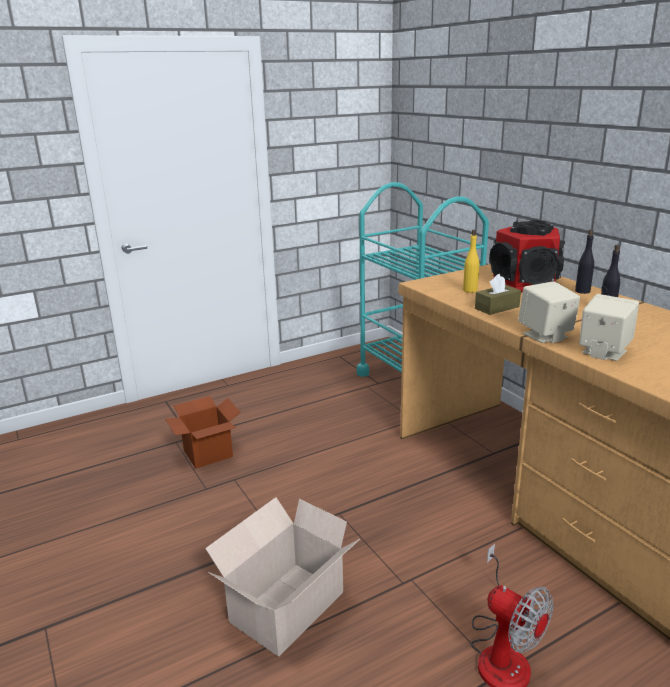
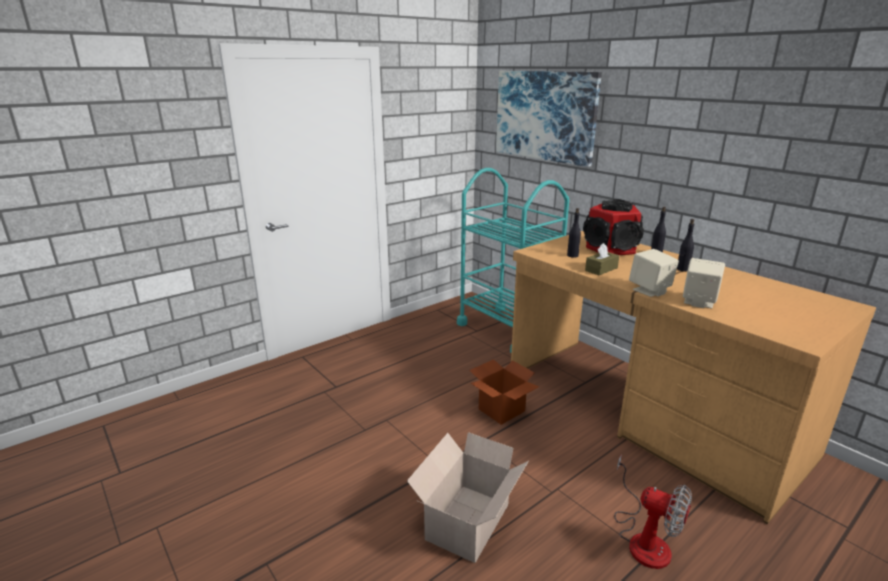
camera: 10 degrees left, 0 degrees up
cardboard box [165,396,241,468] -> cardboard box moved to [469,359,539,425]
yellow bottle [463,230,479,293] -> black bottle [567,208,581,258]
none -> picture [496,71,602,167]

